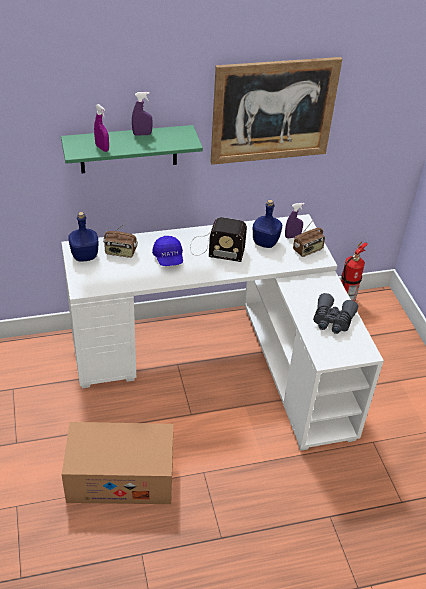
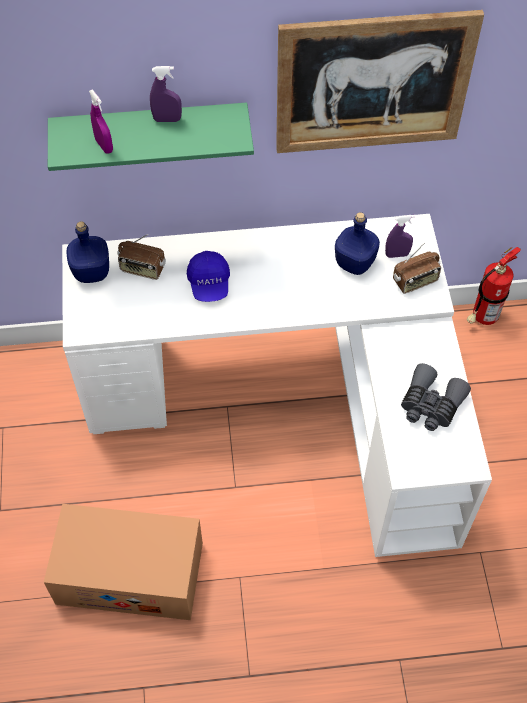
camera: 10 degrees right, 15 degrees up
radio [190,217,247,262] -> none

